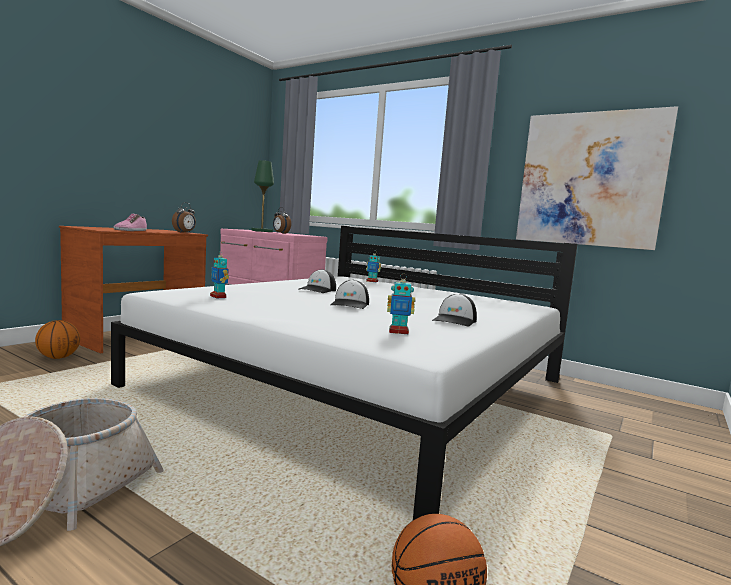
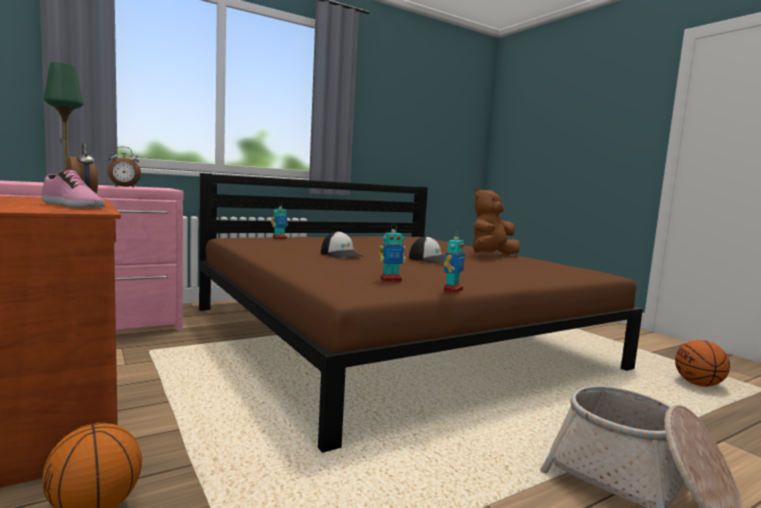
camera: 65 degrees left, 0 degrees up
white bed [111,226,577,520] -> brown bed [199,173,643,453]
toy robot [387,274,415,334] -> toy robot moved to [444,231,465,293]
cap [432,294,477,327] -> brown plush toy [473,188,520,255]
picture [516,106,678,250] -> none

